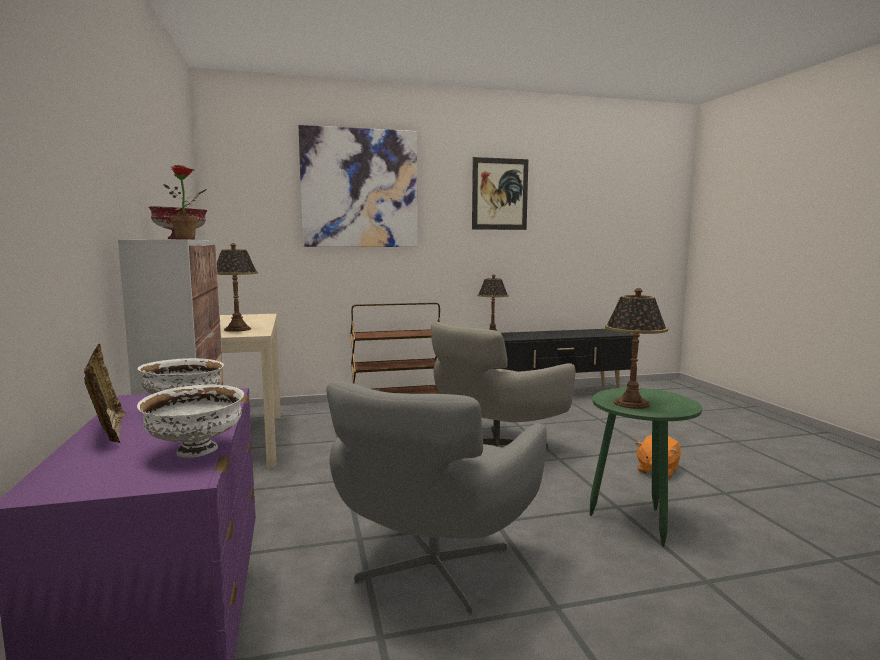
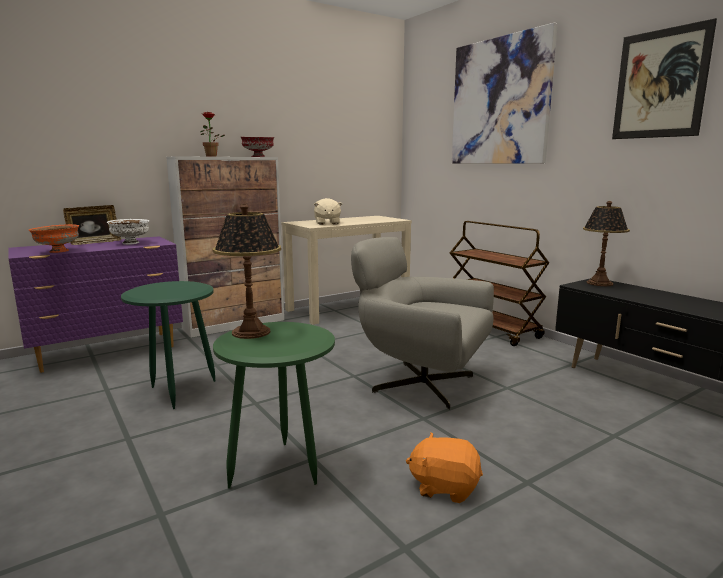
camera: 70 degrees right, 5 degrees up
white bowl [137,385,244,458] -> orange bowl [29,224,79,253]
table lamp [217,243,258,332] -> beige plush toy [314,198,342,225]
grey armchair [326,381,547,615] -> green side table [121,281,215,409]

